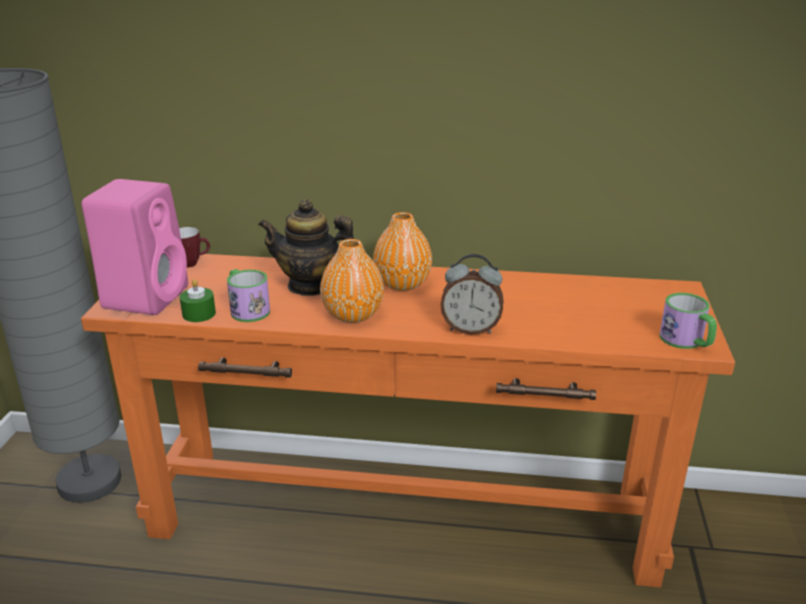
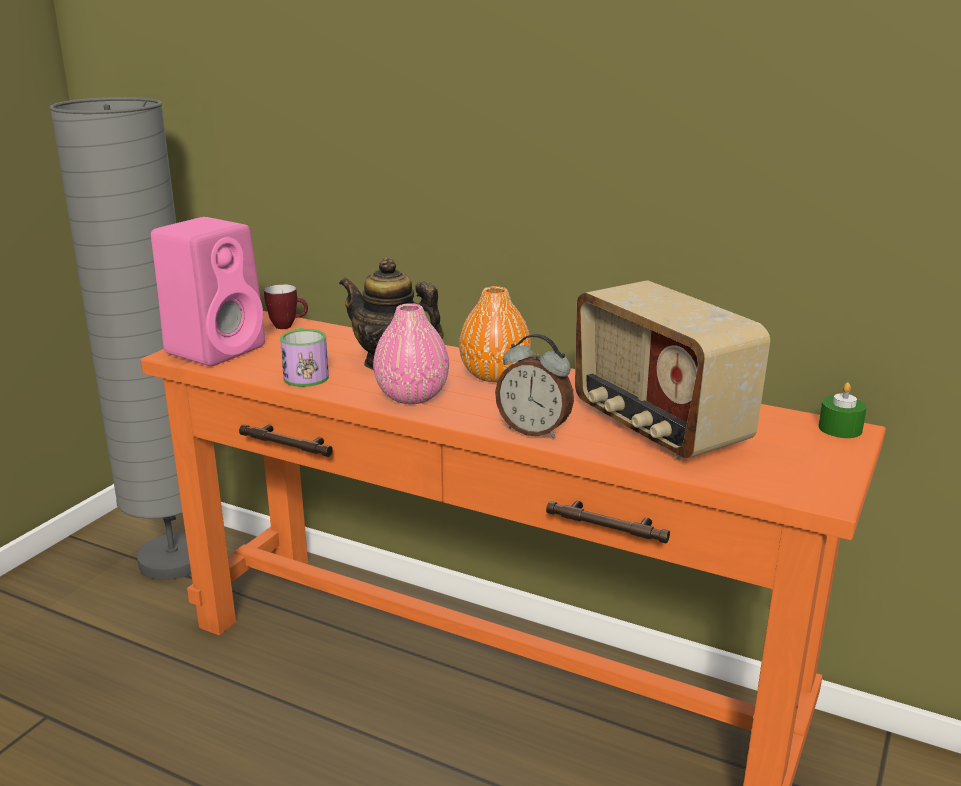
camera: 20 degrees right, 5 degrees down
green candle [180,279,216,322] -> green candle moved to [818,382,867,438]
orange vase [320,239,384,323] -> pink vase [373,303,449,404]
mug [659,293,717,349] -> none
none -> radio [575,280,770,459]

